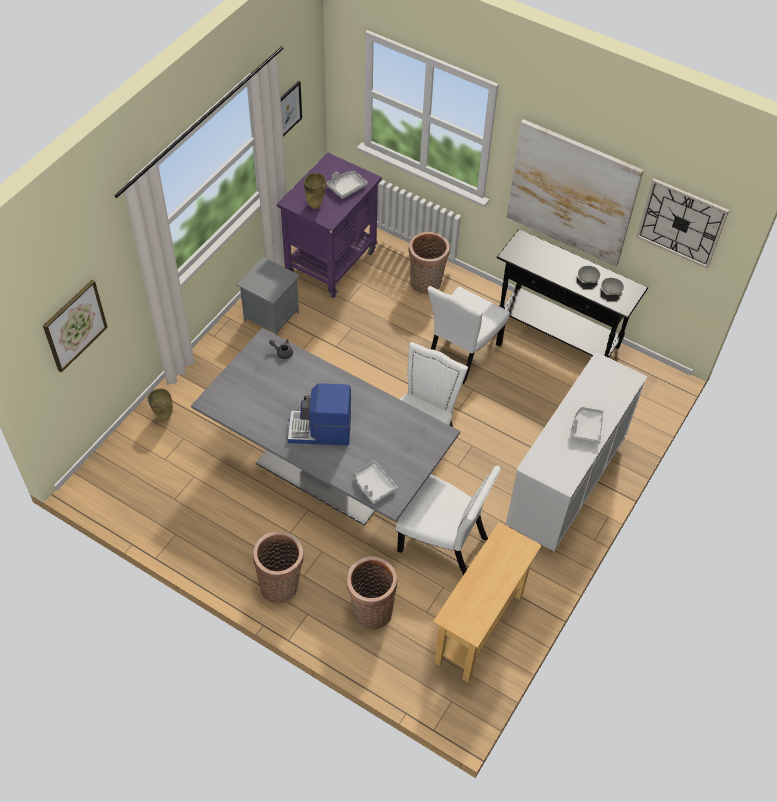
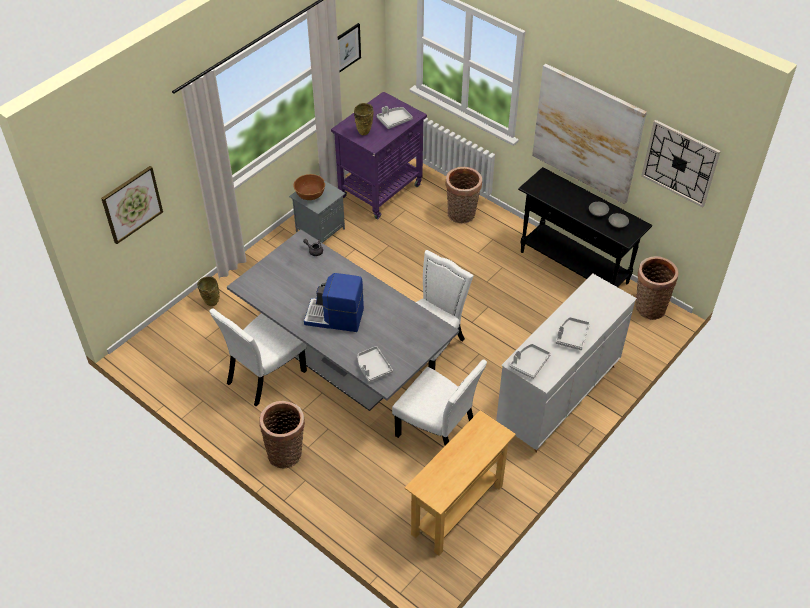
camera: 10 degrees right, 5 degrees down
basket [347,556,397,629] -> basket moved to [635,256,678,320]
white chair [428,286,510,384] -> white chair moved to [210,308,307,406]
none -> brown bowl [293,174,325,200]
none -> grey tray [510,344,551,379]

